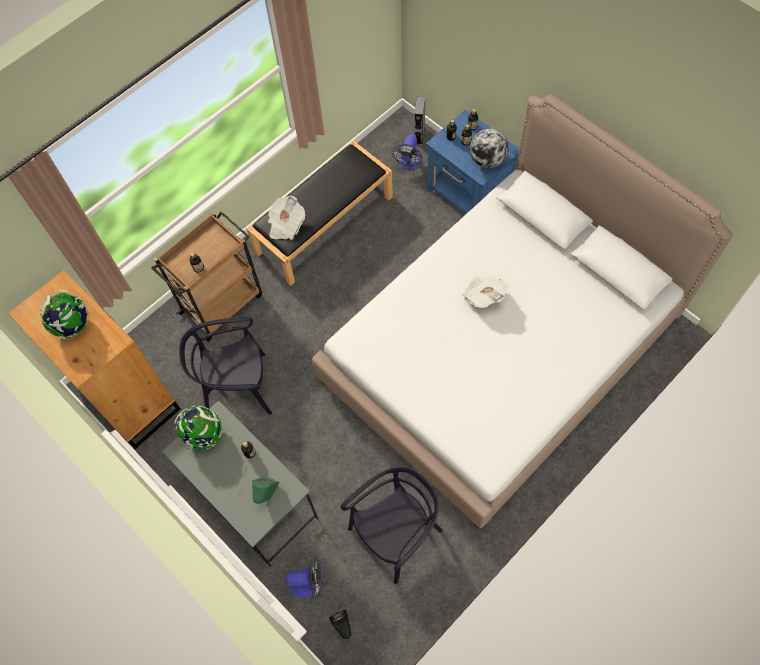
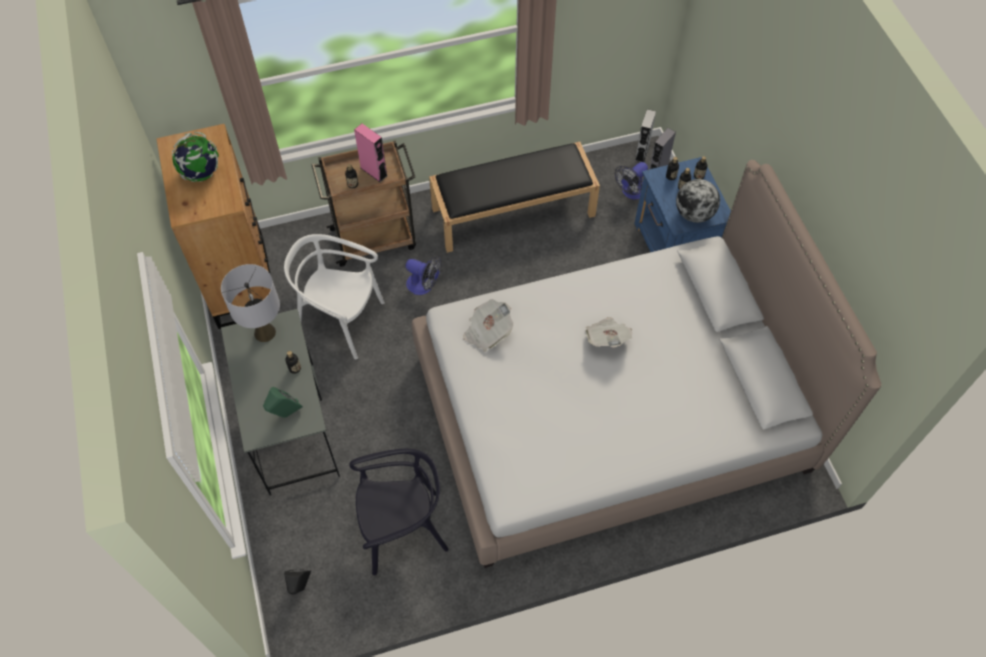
camera: 25 degrees right, 5 degrees down
globe [175,406,223,450] -> grey table lamp [221,264,280,342]
black chair [179,317,272,415] -> white chair [284,234,385,359]
newspaper [268,196,305,240] -> newspaper moved to [463,299,513,352]
fan [285,557,323,598] -> fan moved to [405,256,442,295]
none -> pink speaker [354,124,387,182]
none -> grey speaker [635,109,656,162]

